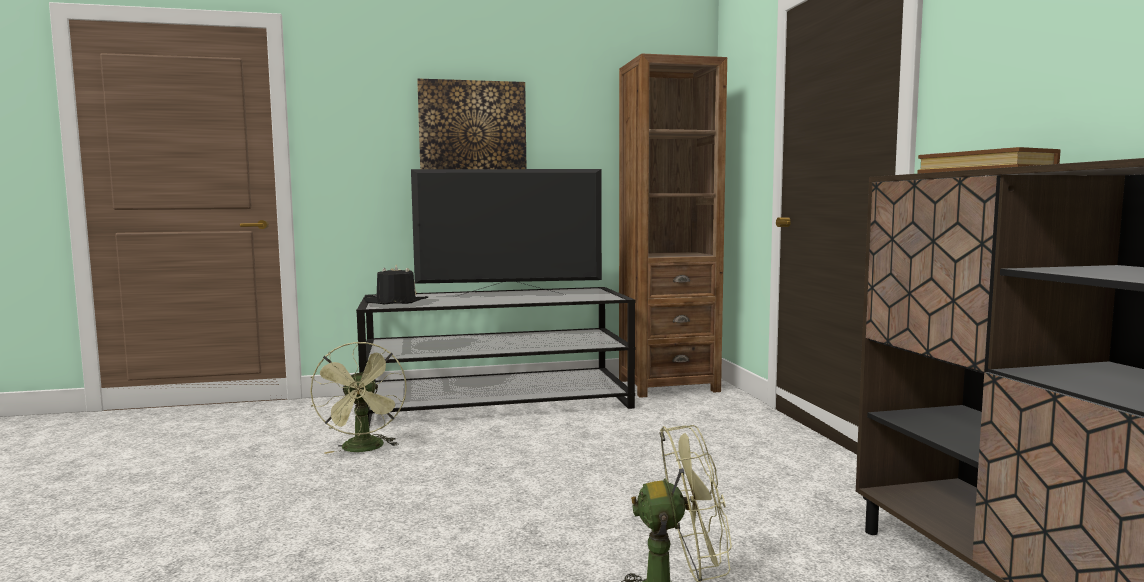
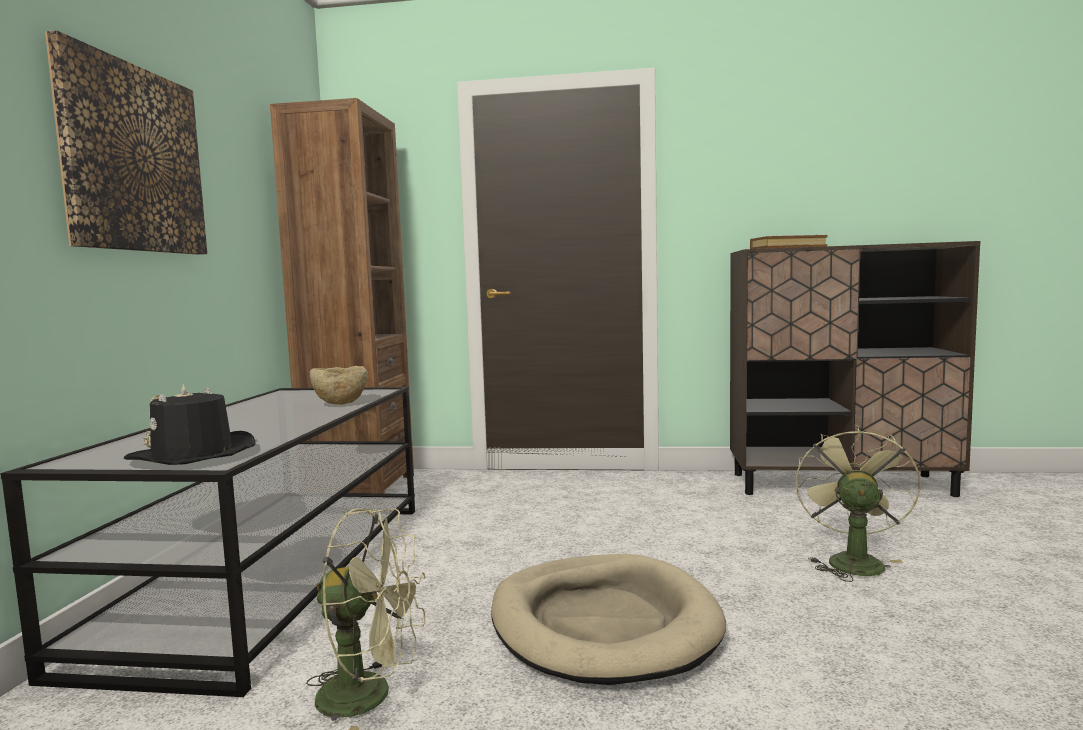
camera: 70 degrees left, 0 degrees up
television [411,169,602,296] -> none
none -> beige bowl [310,366,368,405]
none -> beige dog bed [491,554,726,685]

